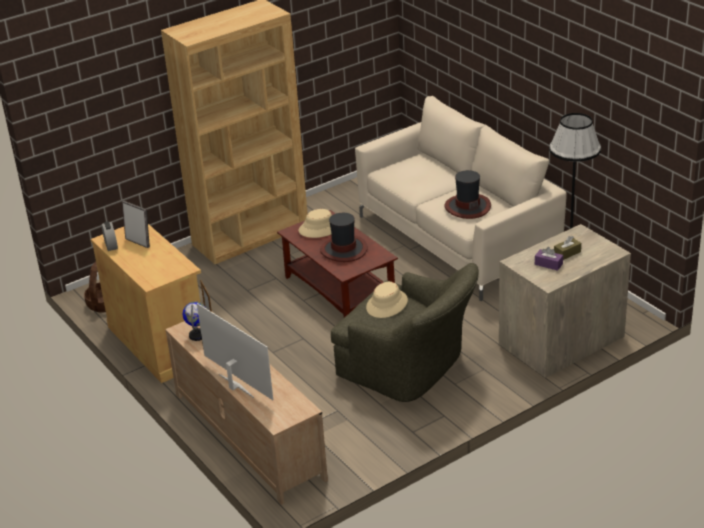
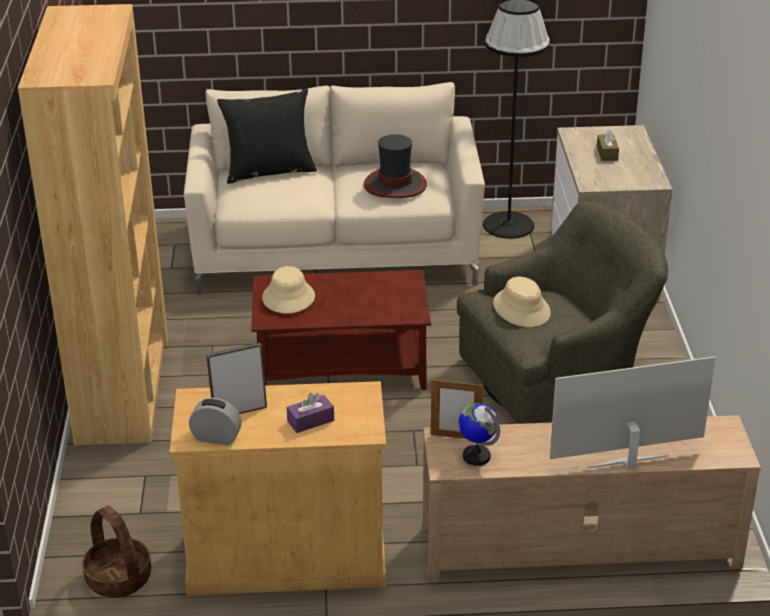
camera: 60 degrees left, 0 degrees up
hat [320,213,368,262] -> none
purple tissue box [535,247,563,271] -> purple tissue box moved to [287,393,334,433]
none -> black pillow [217,88,317,184]

